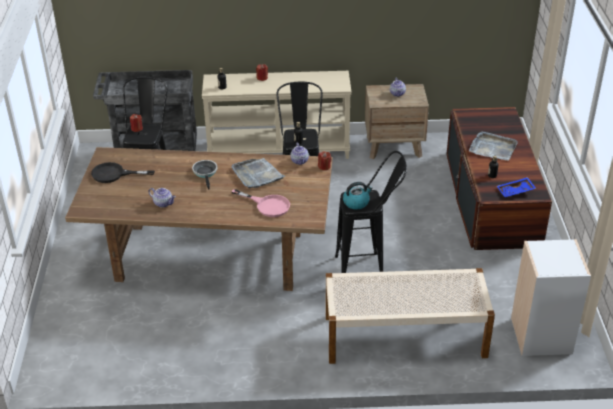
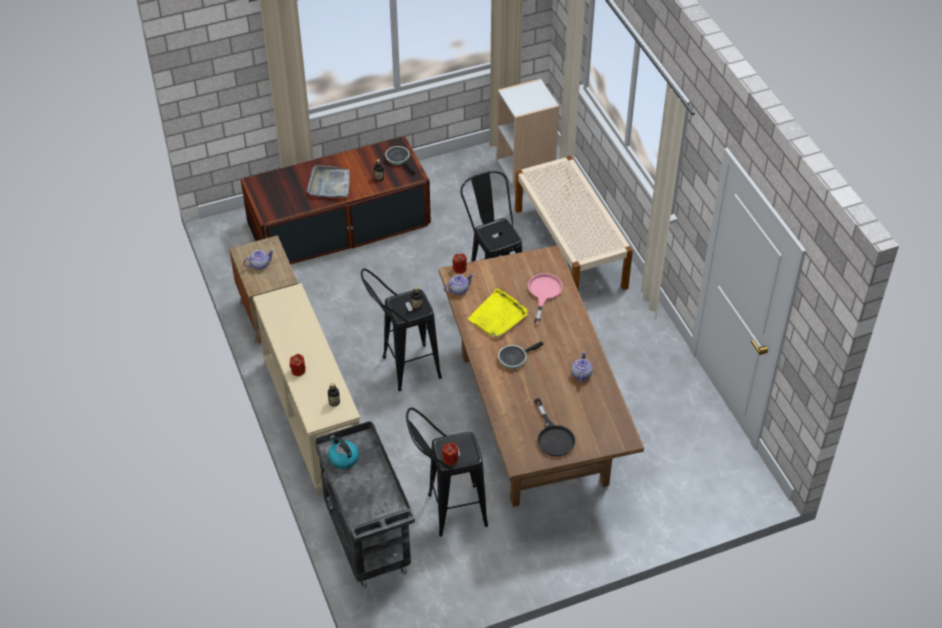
camera: 110 degrees left, 10 degrees up
grey tray [232,158,286,188] -> yellow tray [468,289,528,338]
kettle [343,182,373,209] -> kettle moved to [328,435,359,469]
blue tray [497,177,536,197] -> frying pan [385,146,415,175]

